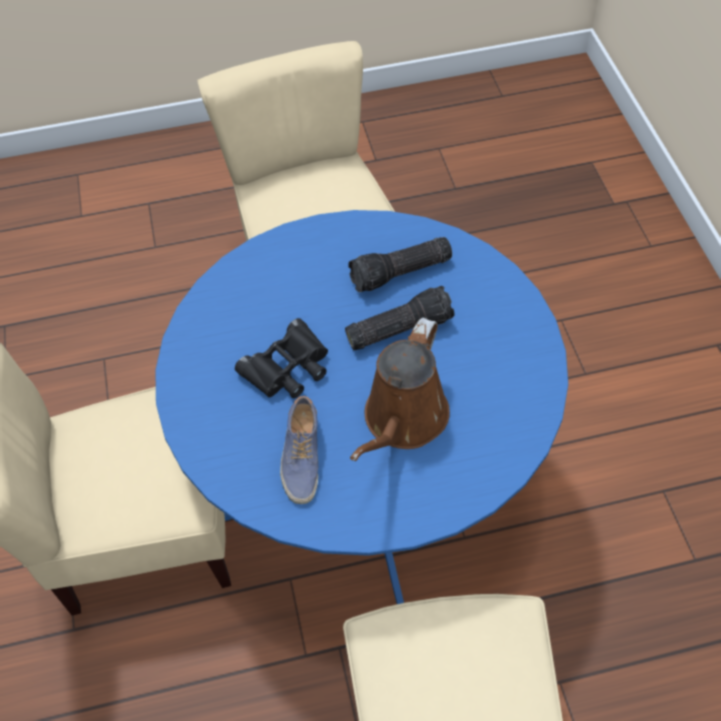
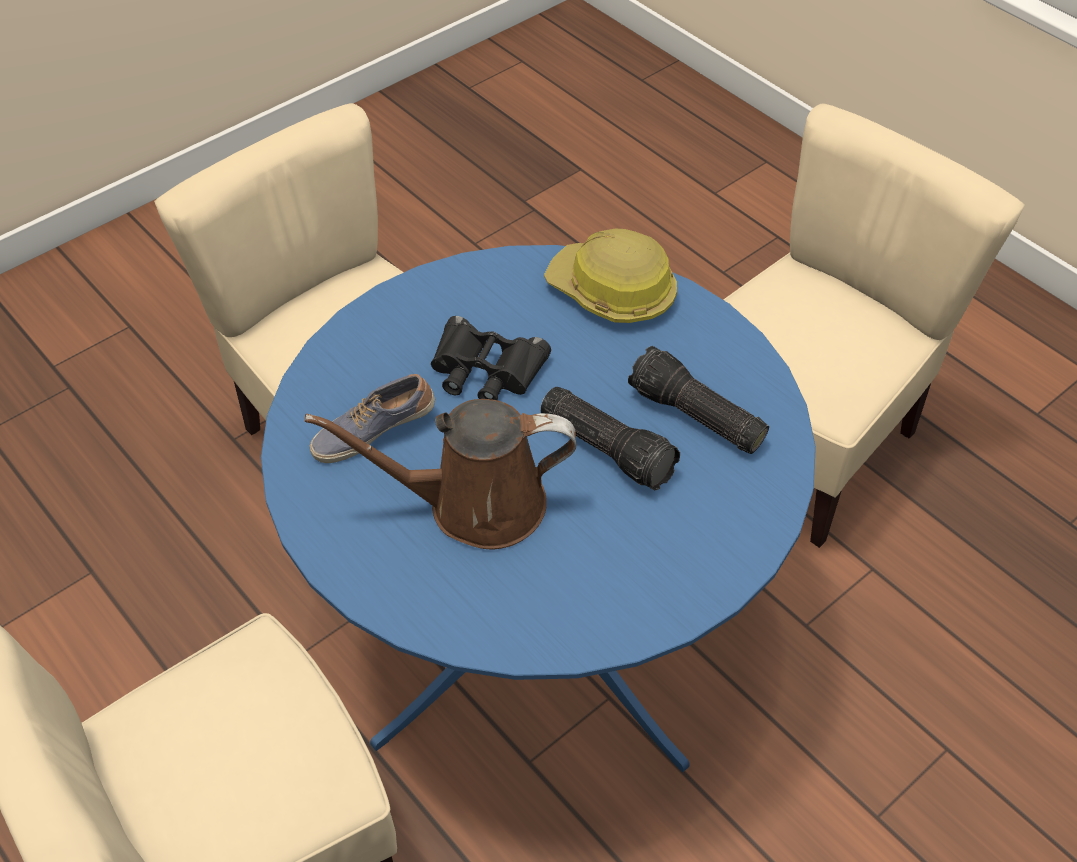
camera: 60 degrees right, 5 degrees down
none -> hard hat [544,229,677,323]

